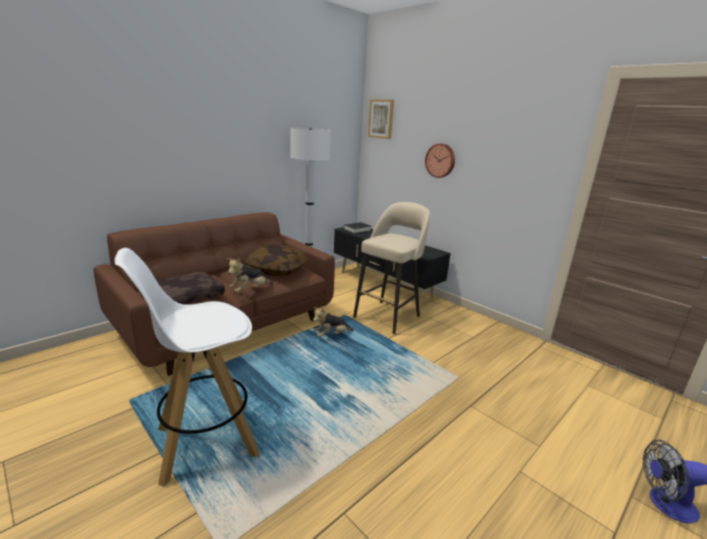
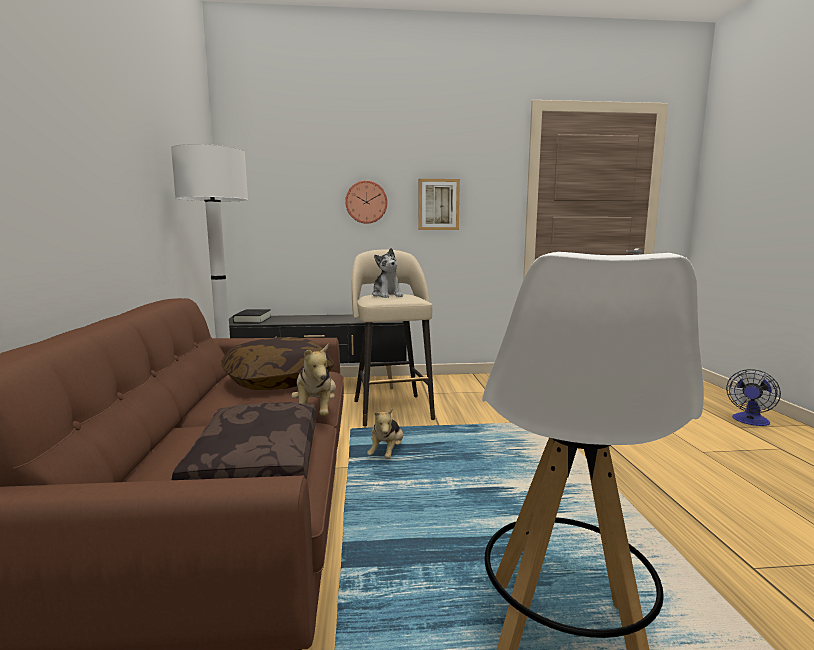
camera: 50 degrees left, 10 degrees down
picture [368,100,394,139] -> picture moved to [418,179,460,230]
none -> plush toy [372,248,403,298]

